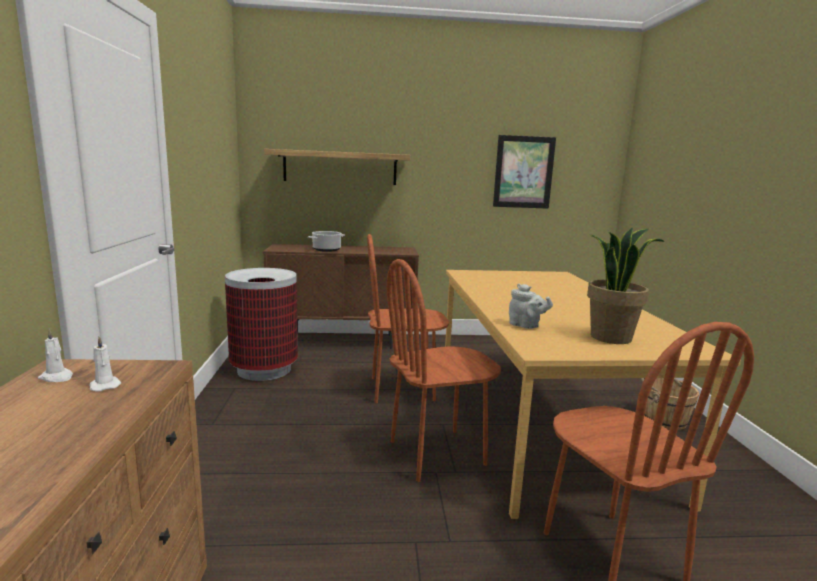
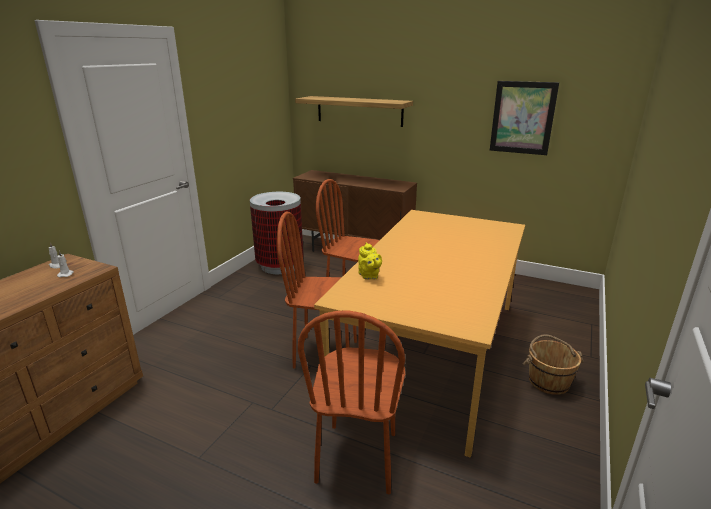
camera: 30 degrees right, 10 degrees up
cooking pot [308,231,345,252] -> none
grey teapot [509,284,553,329] -> yellow teapot [358,242,382,280]
potted plant [587,227,665,344] -> none

